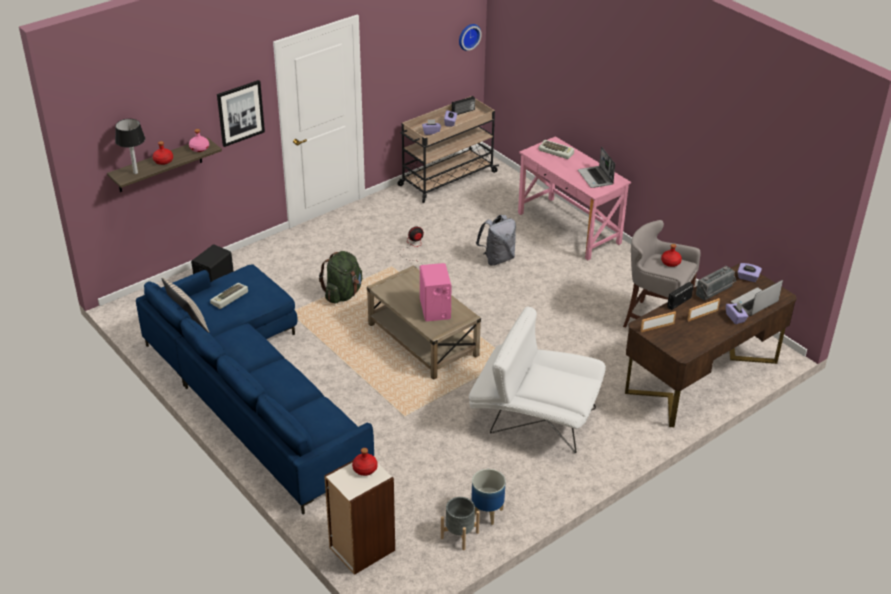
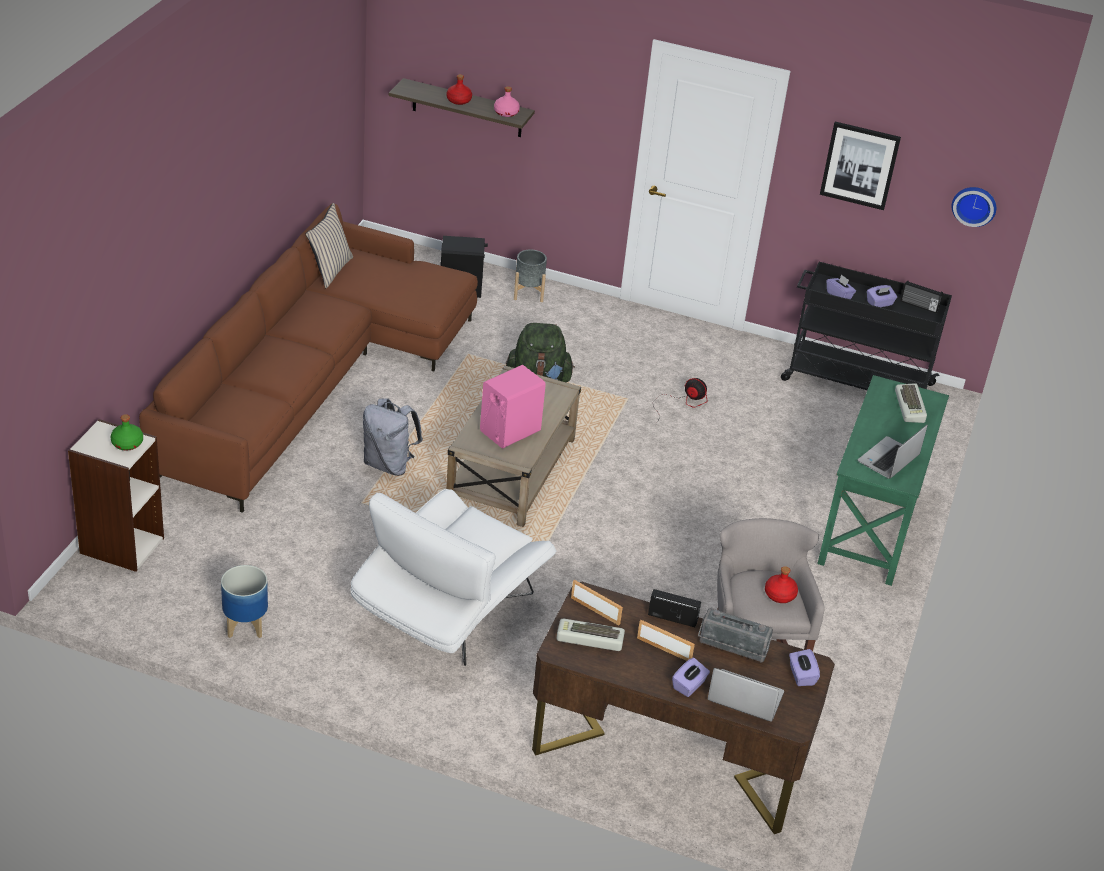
camera: 55 degrees right, 0 degrees up
table lamp [115,119,145,174] -> none
blue sofa [136,264,374,514] -> brown sofa [139,204,478,513]
keyboard [210,283,248,309] -> keyboard moved to [556,619,625,651]
picture [217,80,265,147] -> picture moved to [820,122,901,210]
red bottle [352,448,378,476] -> green bottle [111,414,143,451]
beige cart [397,96,499,203] -> black cart [781,262,952,390]
grey planter [441,497,480,550] -> grey planter moved to [514,250,547,302]
white armchair [469,307,606,453] -> white armchair turned 135 degrees counterclockwise [351,489,557,666]
grey backpack [476,215,516,266] -> grey backpack moved to [363,398,423,476]
pink desk [518,136,631,260] -> green desk [817,375,949,586]

